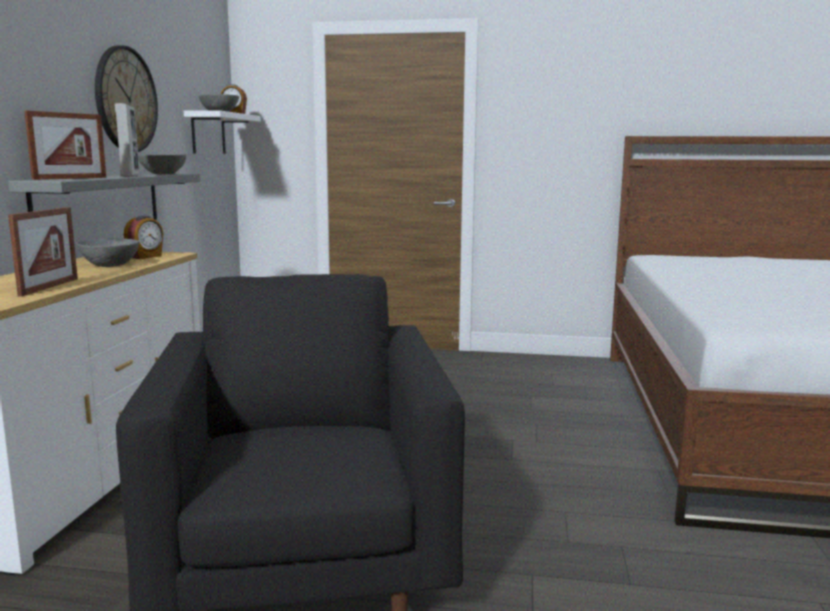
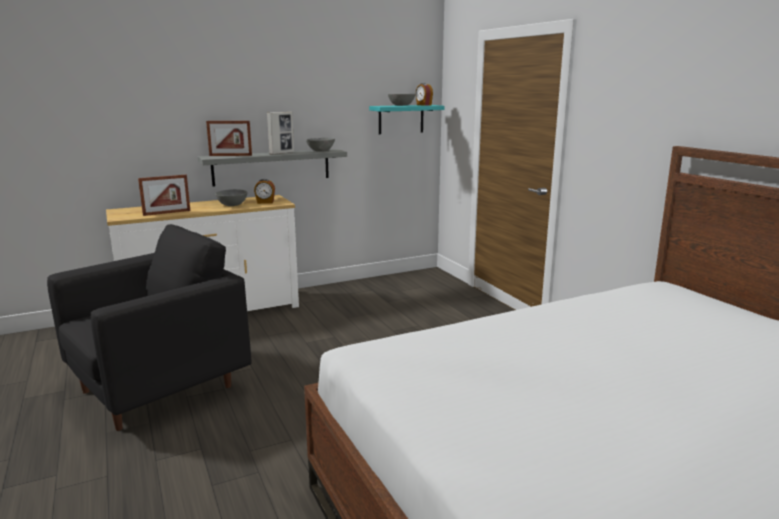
camera: 55 degrees right, 5 degrees up
wall clock [95,45,158,152] -> none
white shelf [184,110,261,154] -> turquoise shelf [369,105,445,134]

